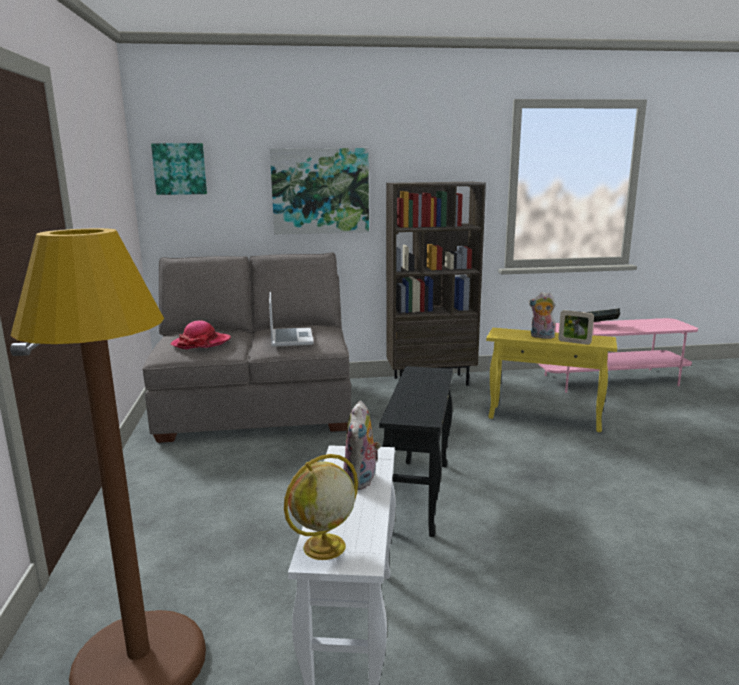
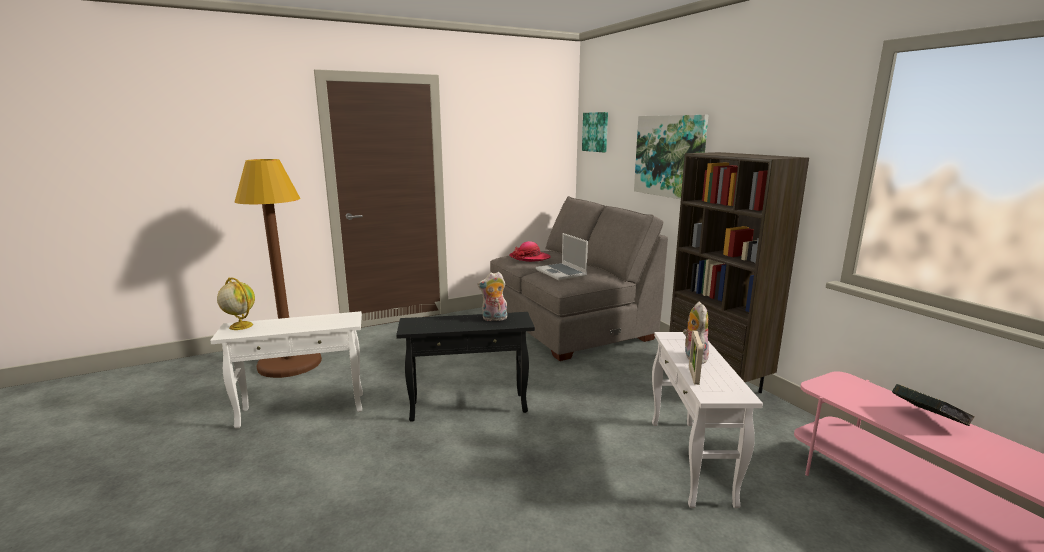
camera: 70 degrees right, 0 degrees up
laptop [269,292,314,347] -> laptop turned 90 degrees clockwise [536,233,588,280]
plush toy [343,400,381,490] -> plush toy moved to [477,272,507,321]
yellow side table [486,328,617,432] -> white side table [652,332,763,508]

